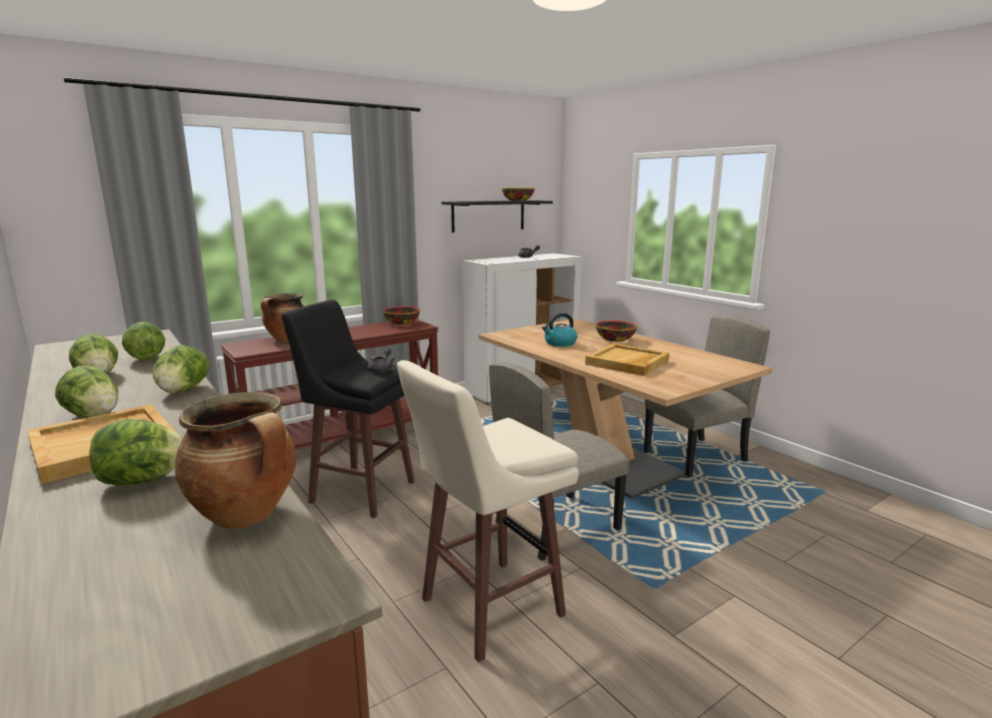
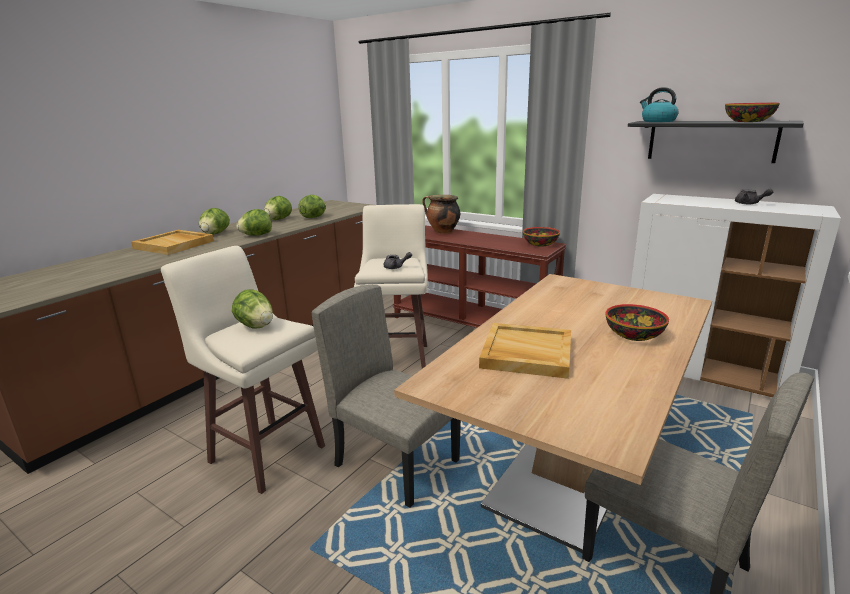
camera: 70 degrees right, 5 degrees up
lettuce [89,419,183,485] -> lettuce moved to [232,289,273,329]
cooking pot [175,392,297,529] -> none
black stool [282,300,415,518] -> beige stool [354,204,428,369]
kettle [542,313,577,347] -> kettle moved to [640,87,678,122]

